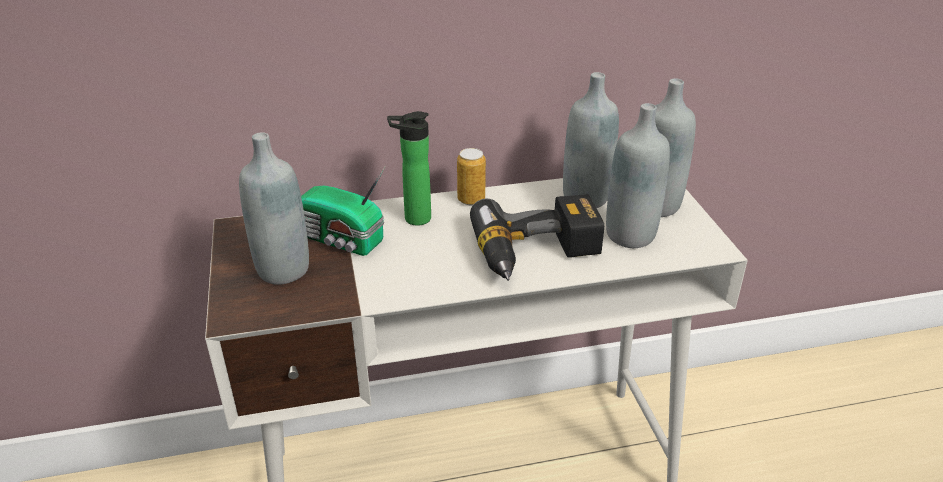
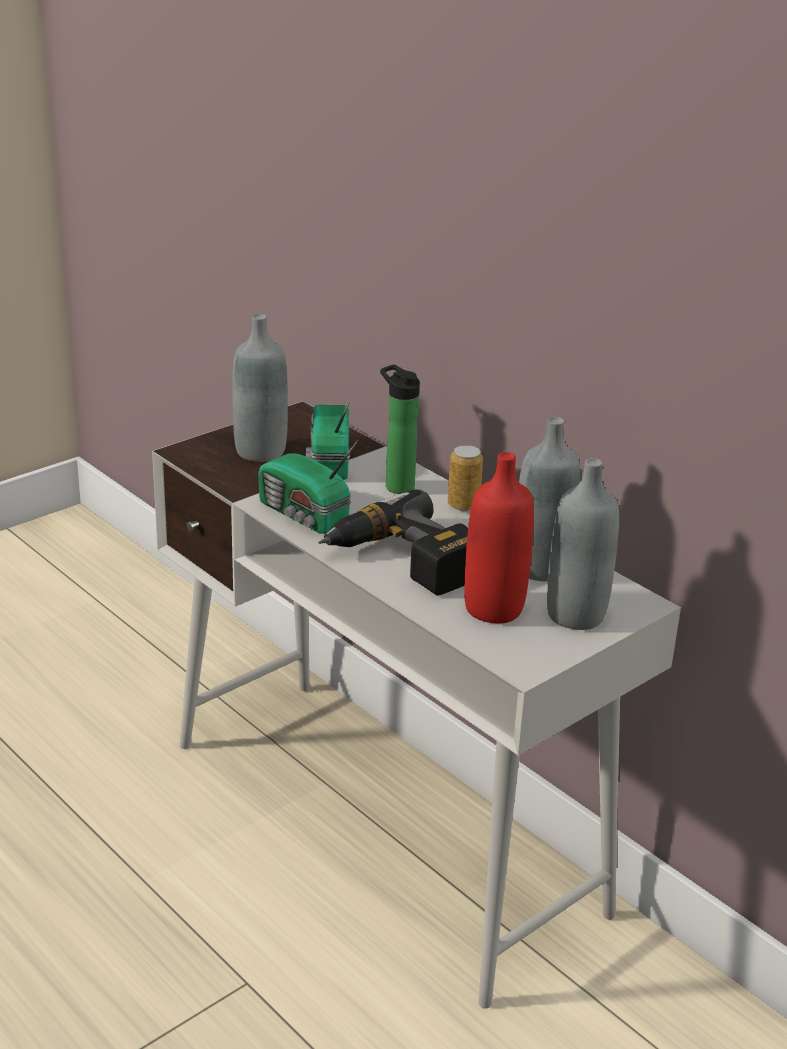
camera: 60 degrees right, 5 degrees down
grey bottle [606,103,670,248] -> red bottle [464,452,534,624]
none -> radio [258,440,358,534]

